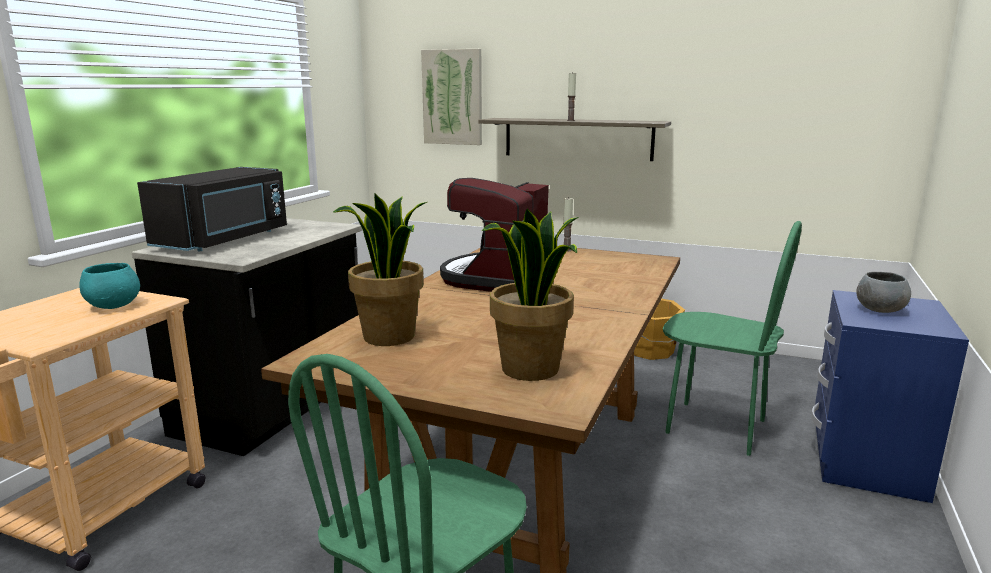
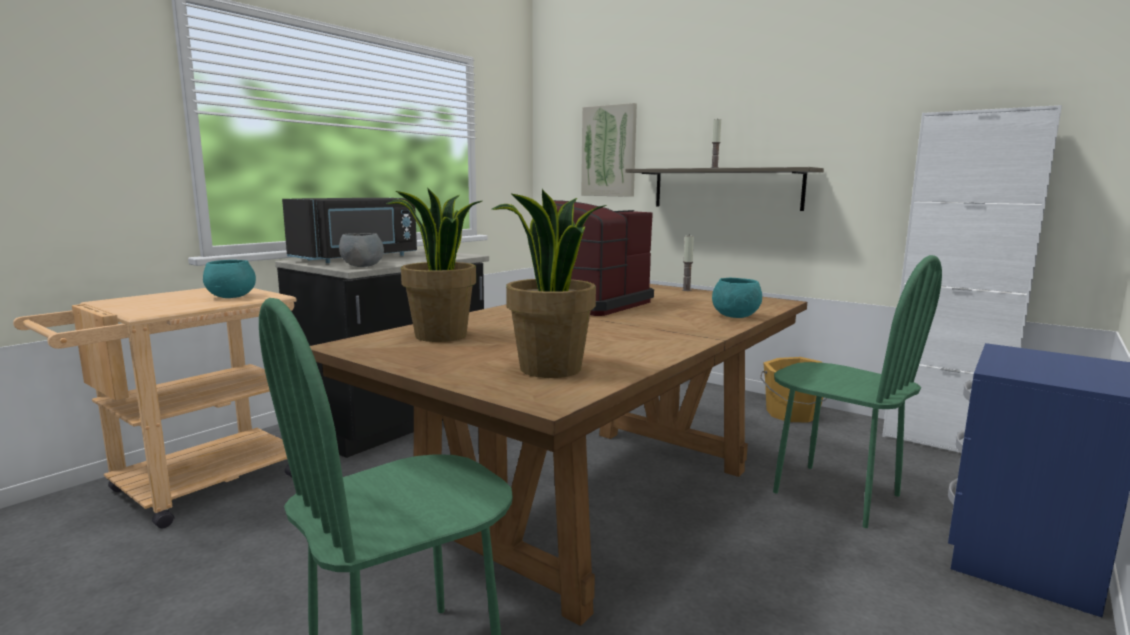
camera: 15 degrees right, 5 degrees down
grey bowl [856,272,911,313] -> grey bowl moved to [339,233,384,267]
none -> turquoise bowl [712,278,762,318]
none -> white cabinet [882,105,1062,453]

